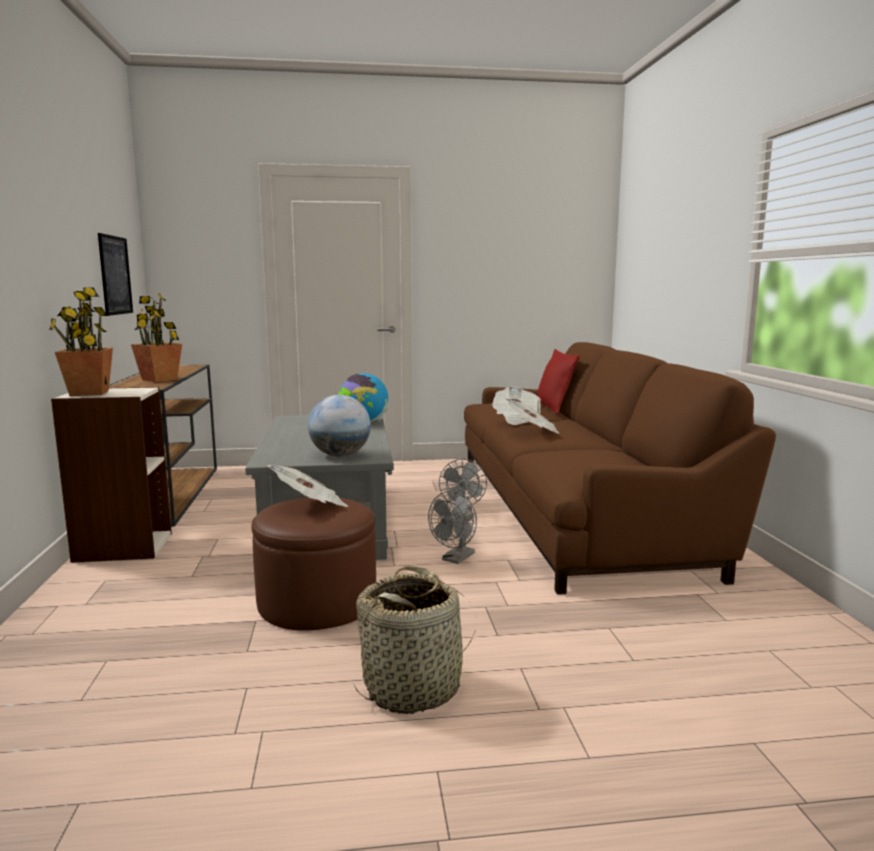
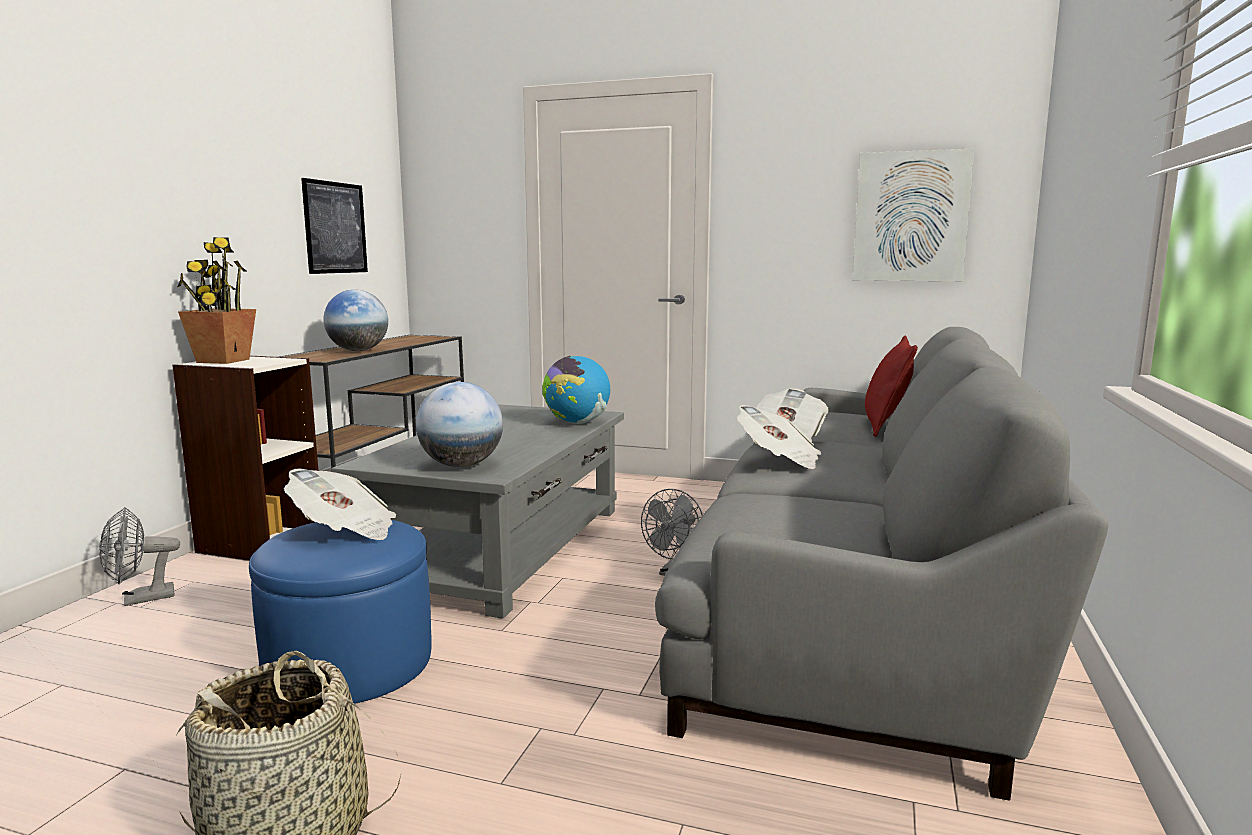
camera: 25 degrees right, 0 degrees up
potted plant [131,293,182,382] -> globe [324,290,388,351]
brown ottoman [252,498,376,631] -> blue ottoman [249,520,432,704]
grey fan [428,491,477,564] -> grey fan moved to [99,507,180,606]
brown sofa [464,342,776,595] -> grey sofa [655,327,1108,801]
none -> picture [853,149,974,281]

